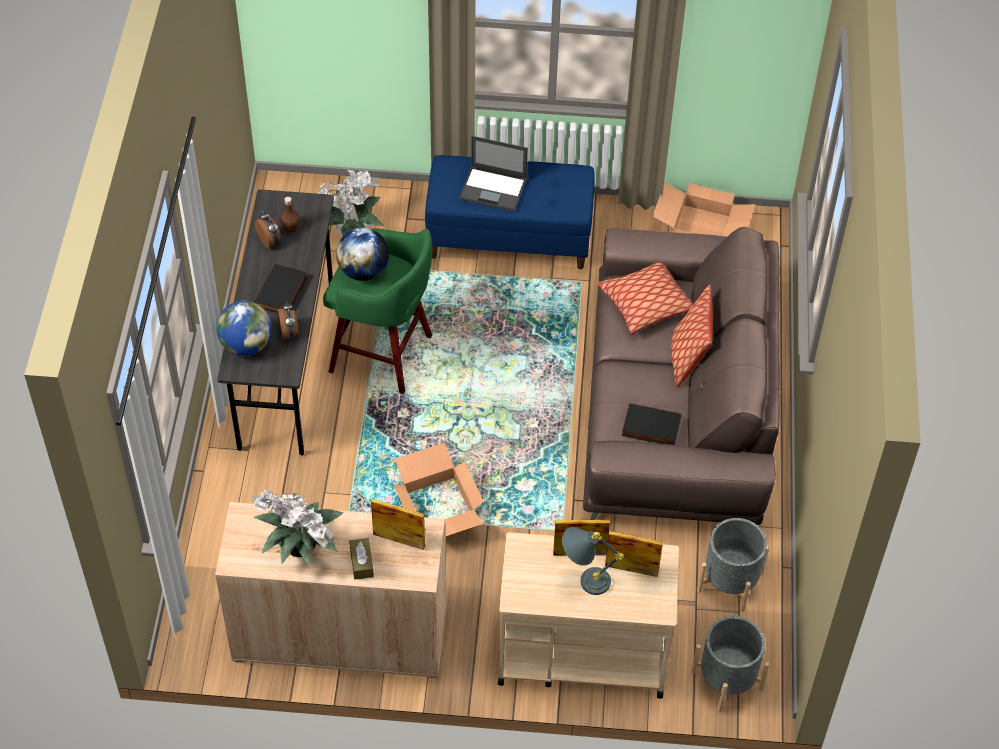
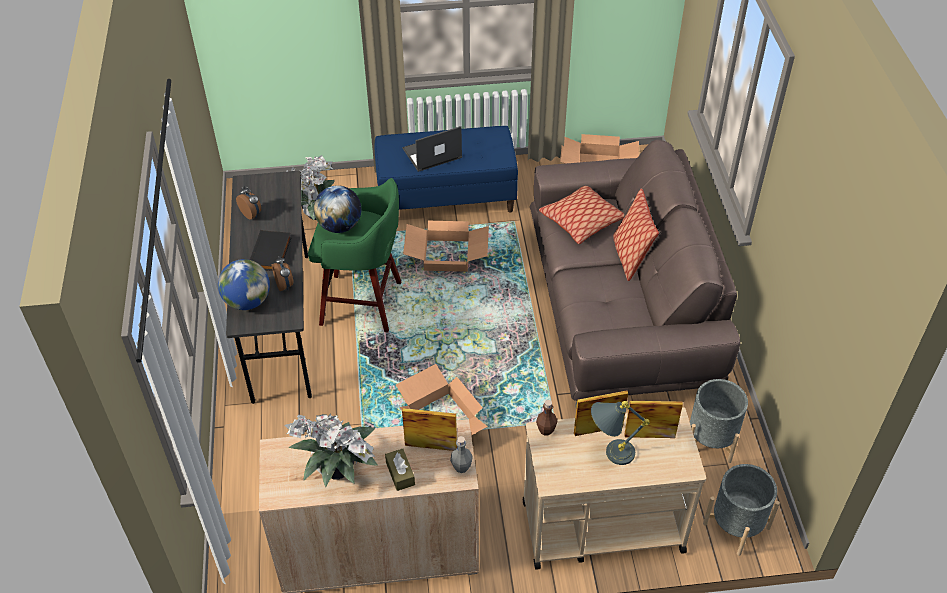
camera: 10 degrees left, 5 degrees down
brown bottle [280,197,300,233] -> brown bottle moved to [536,400,558,436]
laptop [459,136,528,212] -> laptop turned 150 degrees clockwise [402,126,462,172]
black book [622,403,682,445] -> none
none -> cardboard box [403,221,489,272]
none -> grey bottle [450,436,473,473]

